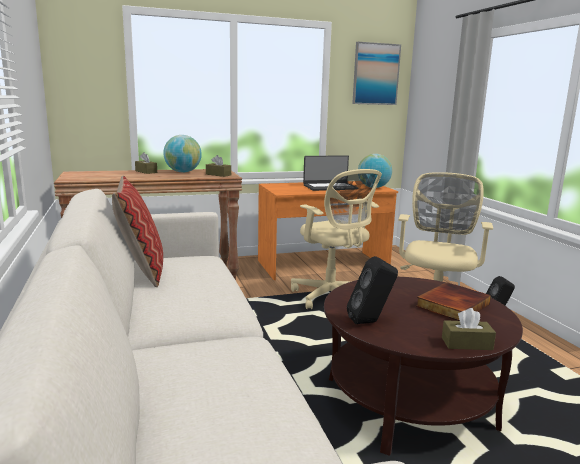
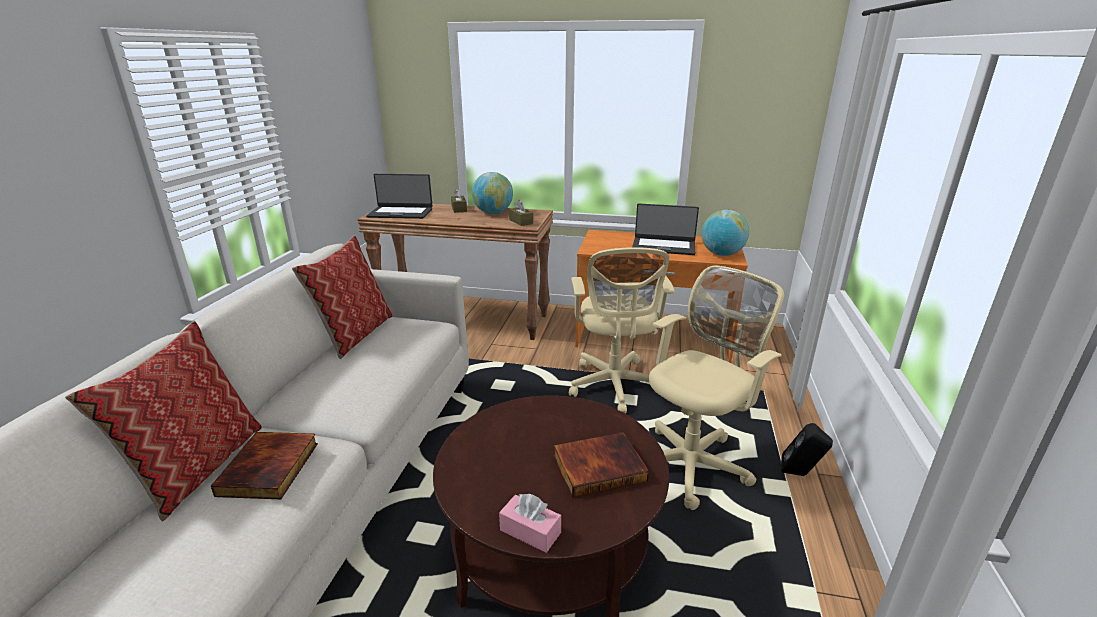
camera: 30 degrees right, 10 degrees up
black speaker [347,256,398,324] -> none
picture [352,42,401,105] -> none
brown tissue box [442,308,496,350] -> pink tissue box [499,494,561,553]
none -> pillow [65,321,262,521]
none -> book [211,432,318,499]
none -> laptop [366,174,433,219]

